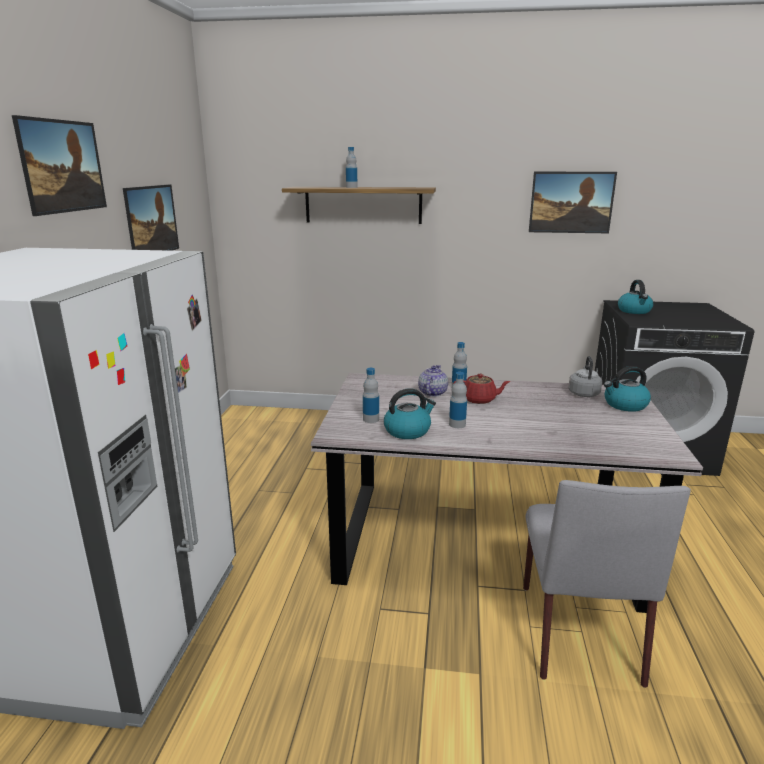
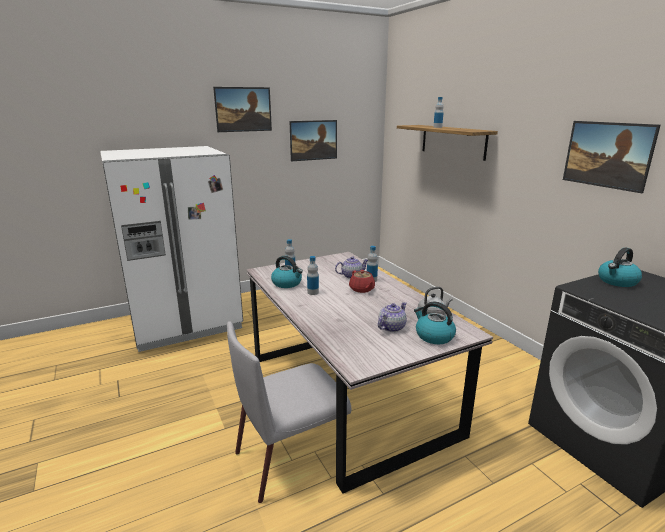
camera: 55 degrees right, 0 degrees up
none -> teapot [378,302,407,332]

